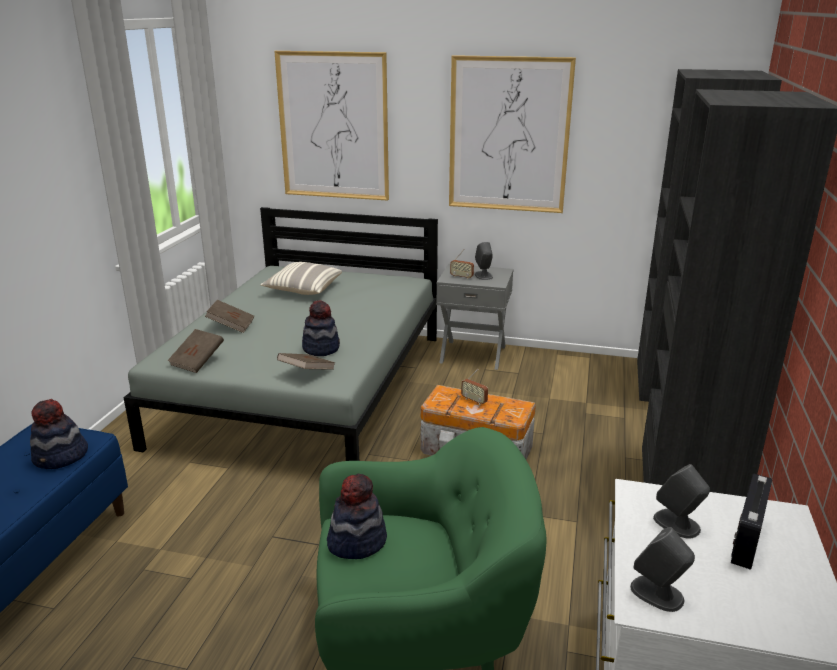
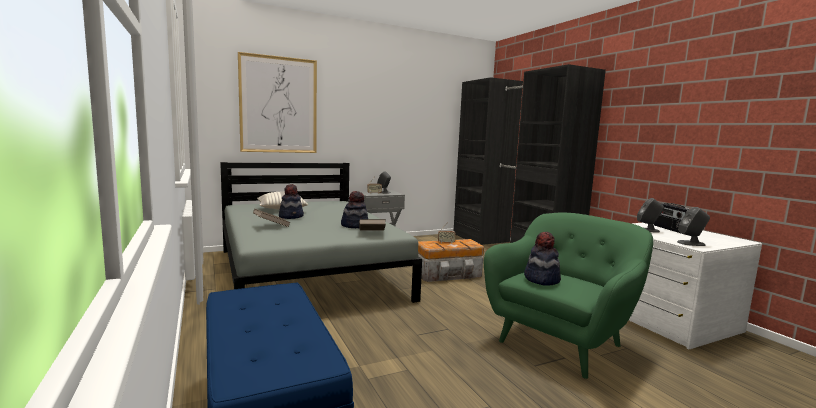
camera: 40 degrees left, 15 degrees down
hat [30,399,88,469] -> hat moved to [279,184,304,219]
brown book [168,329,224,373] -> none
picture [449,55,576,213] -> none

